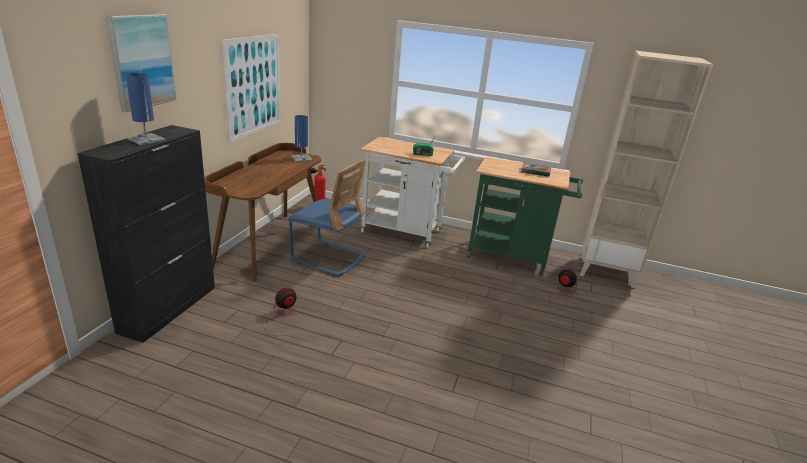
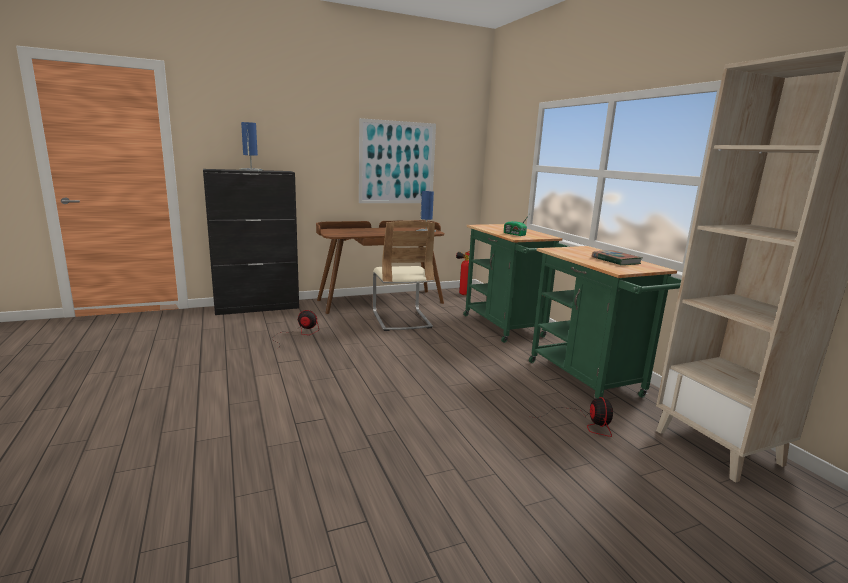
camera: 50 degrees right, 10 degrees down
picture [106,14,177,112] -> none
blue chair [288,159,366,277] -> beige chair [373,221,435,331]
white cart [361,137,465,247] -> green cart [463,224,570,343]

